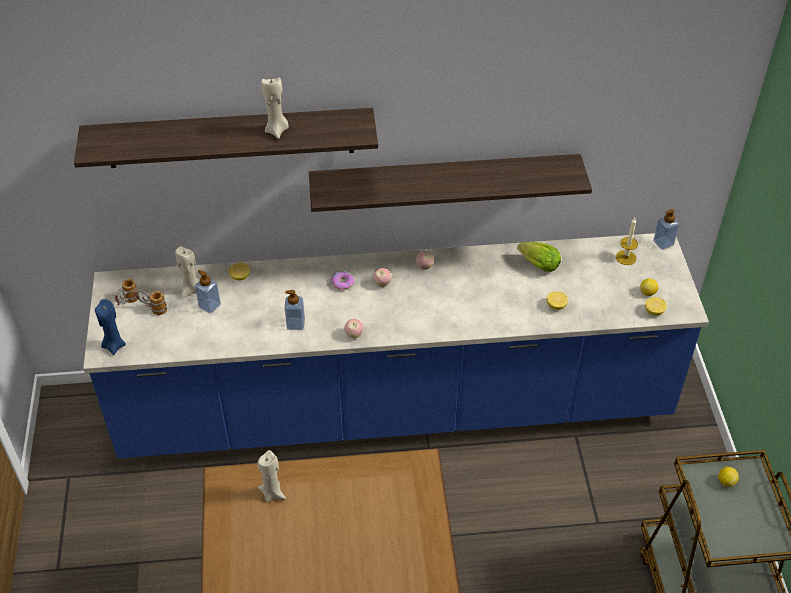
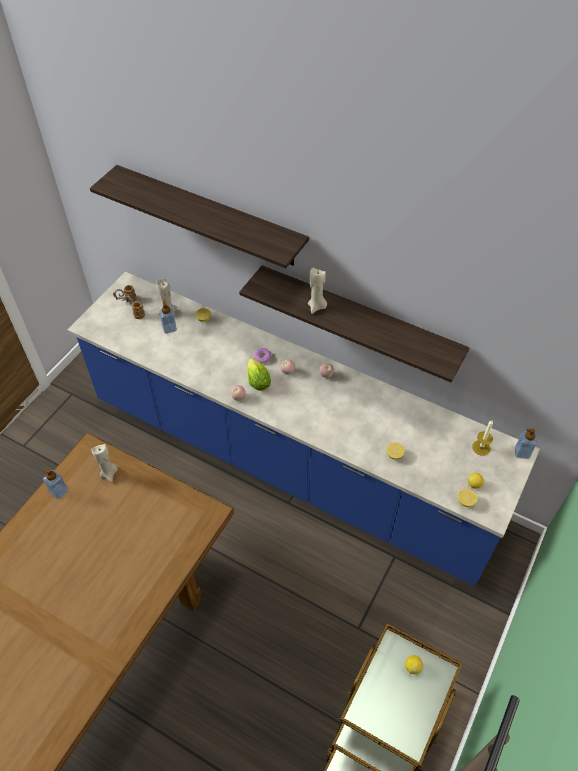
camera: 35 degrees right, 5 degrees up
blue candle [95,299,126,355] -> none
beige candle [261,77,289,139] -> beige candle moved to [308,268,327,314]
soap dispenser [284,290,305,330] -> soap dispenser moved to [43,467,68,499]
lettuce [517,242,561,272] -> lettuce moved to [247,358,271,391]

